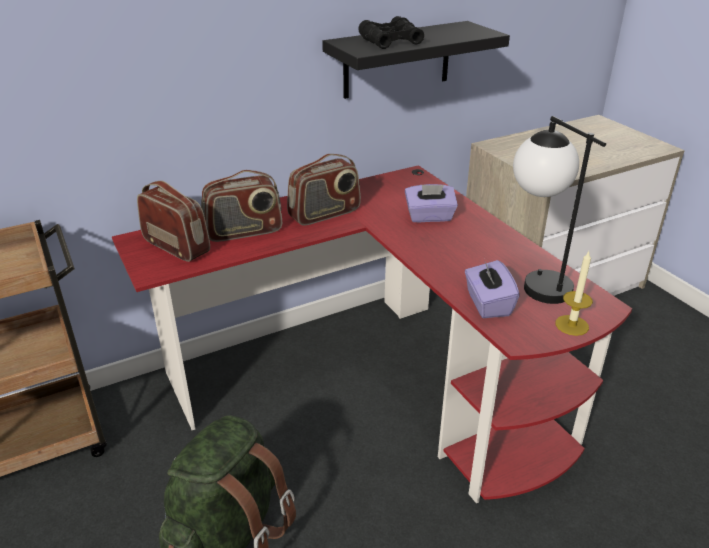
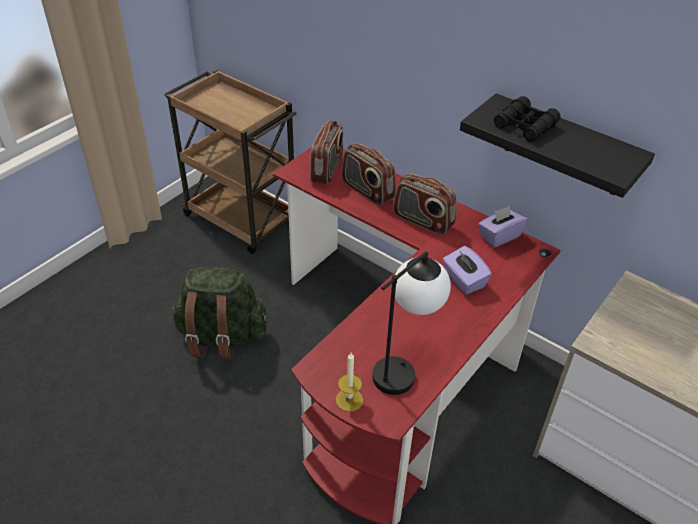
camera: 65 degrees right, 10 degrees up
purple tissue box [465,260,520,318] -> purple tissue box moved to [478,206,528,247]

